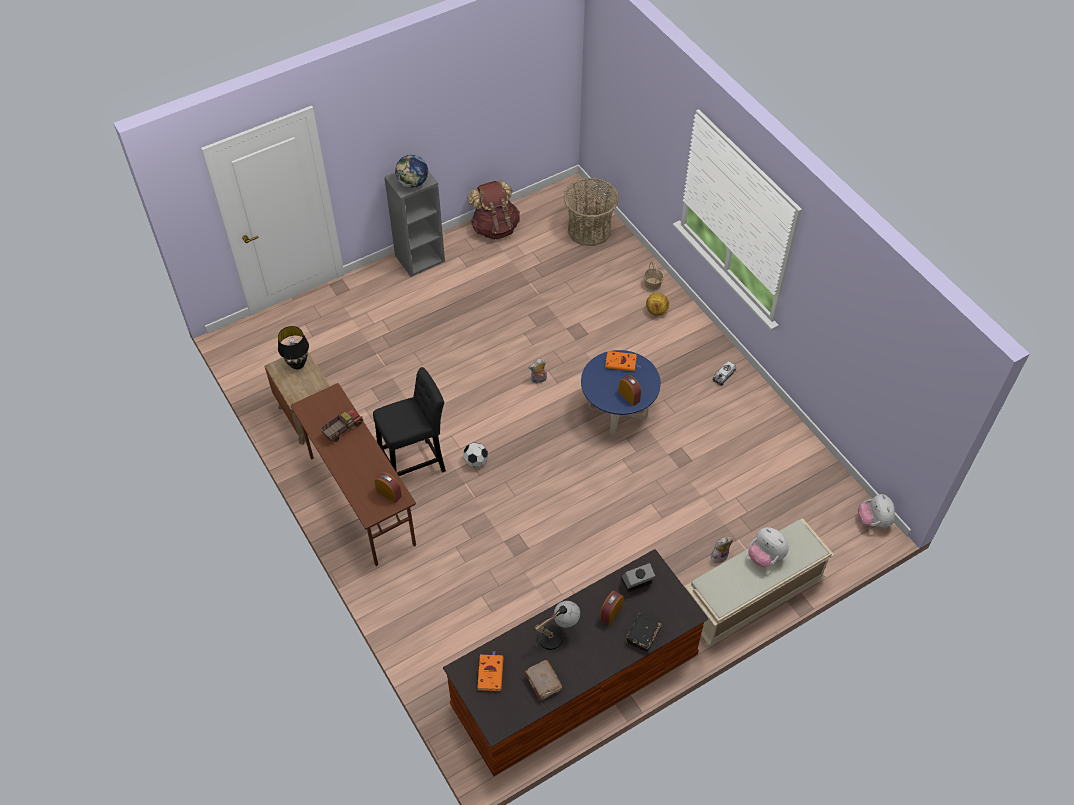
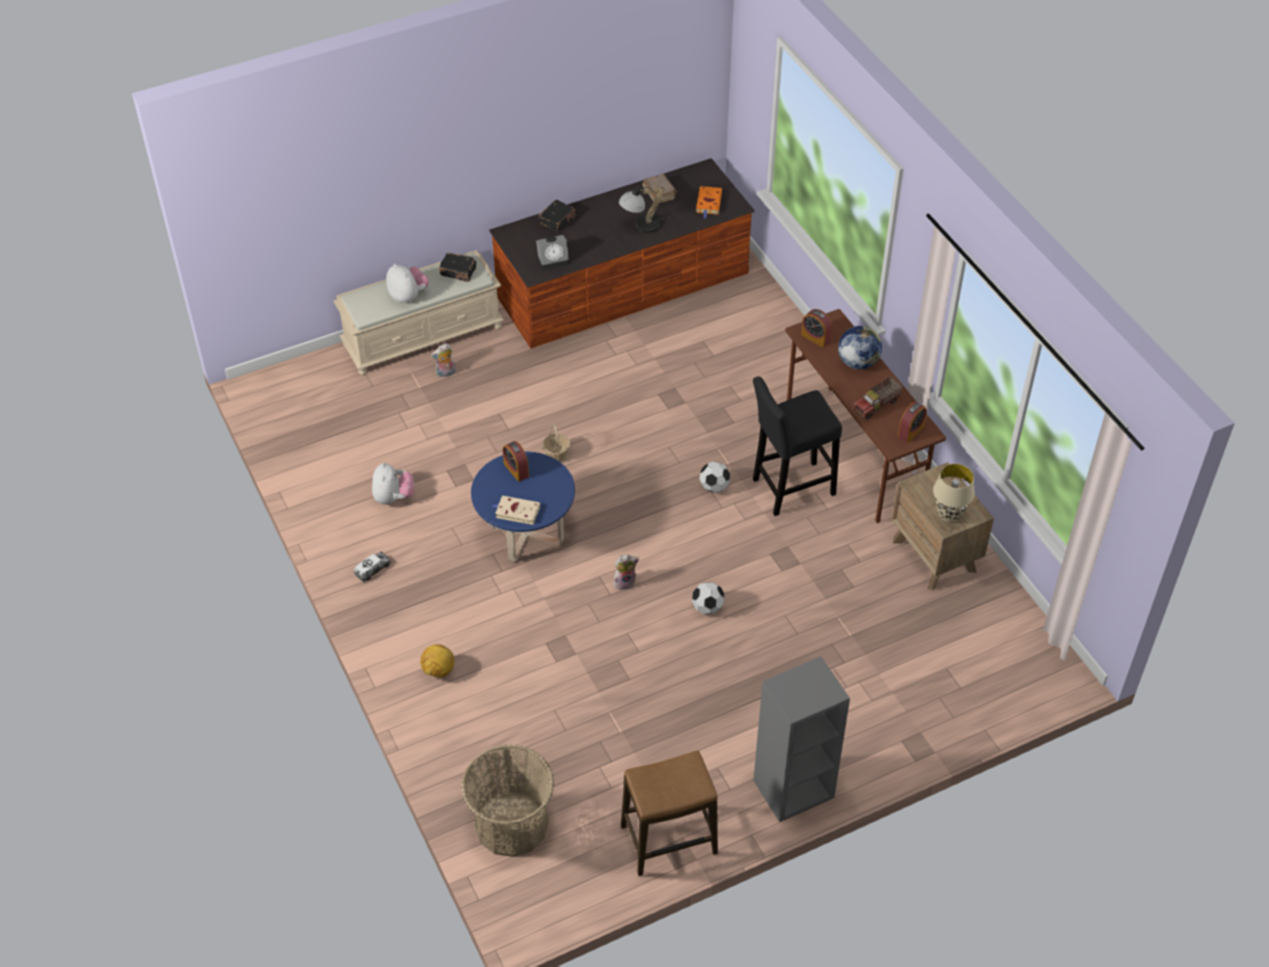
camera: 175 degrees left, 5 degrees down
black table lamp [278,326,309,369] -> beige table lamp [933,463,975,522]
globe [395,154,428,188] -> globe moved to [838,326,882,369]
brown backpack [468,180,520,240] -> stool [621,751,718,876]
alarm clock [600,591,624,626] -> alarm clock moved to [898,402,927,443]
orange book [605,351,641,372] -> beige book [492,496,540,525]
basket [643,261,664,291] -> basket moved to [542,424,570,463]
plush toy [858,494,895,528] -> plush toy moved to [372,463,414,505]
none -> black book [438,253,476,282]
none -> football [692,582,725,614]

